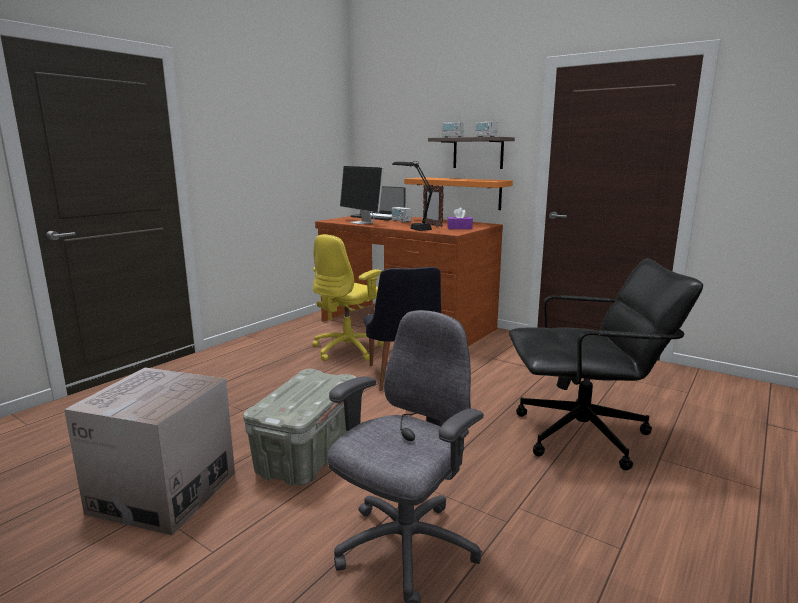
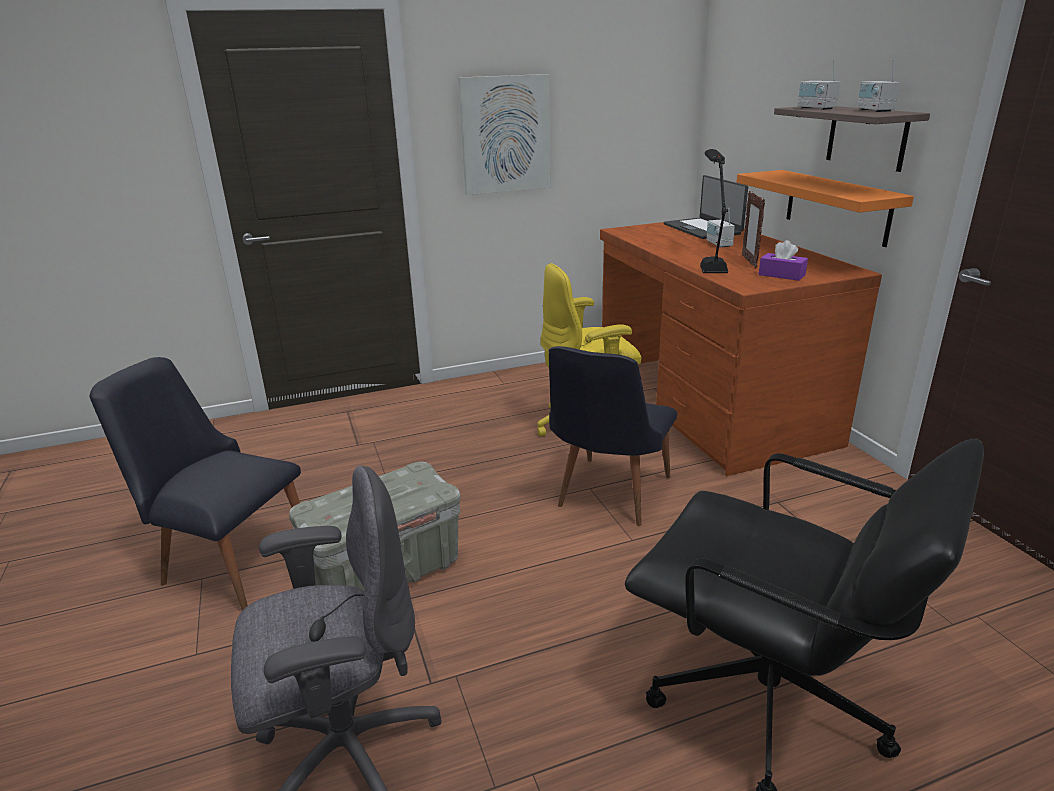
camera: 35 degrees right, 10 degrees up
cardboard box [64,368,235,535] -> black chair [90,357,301,611]
monitor [340,166,384,224] -> none
none -> picture [458,74,551,195]

